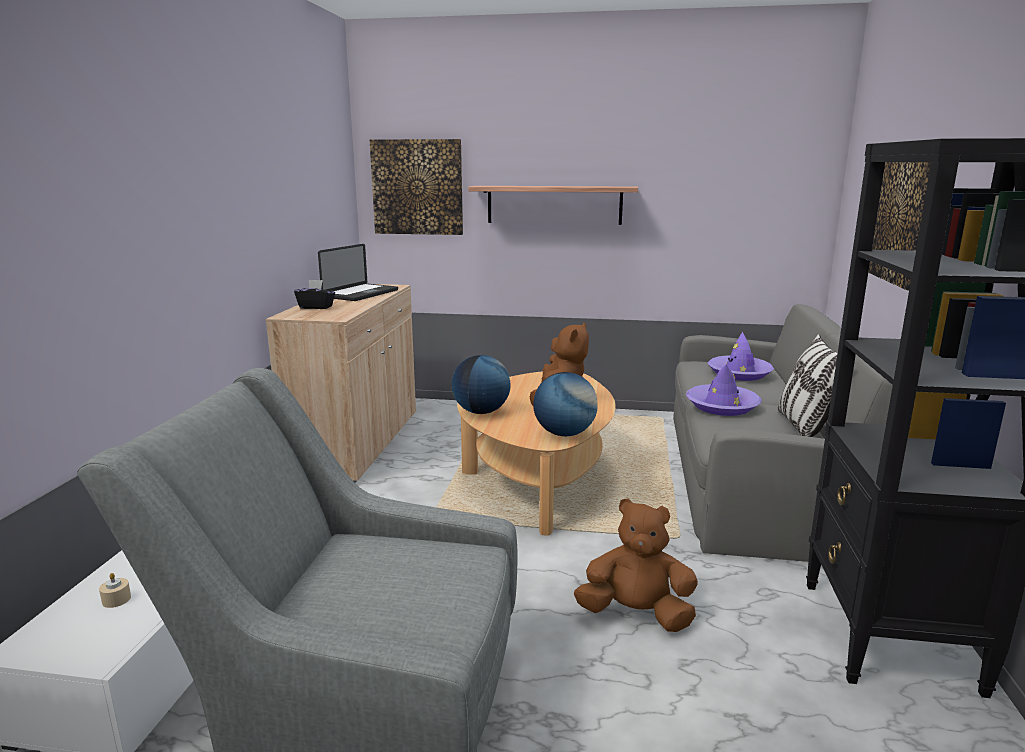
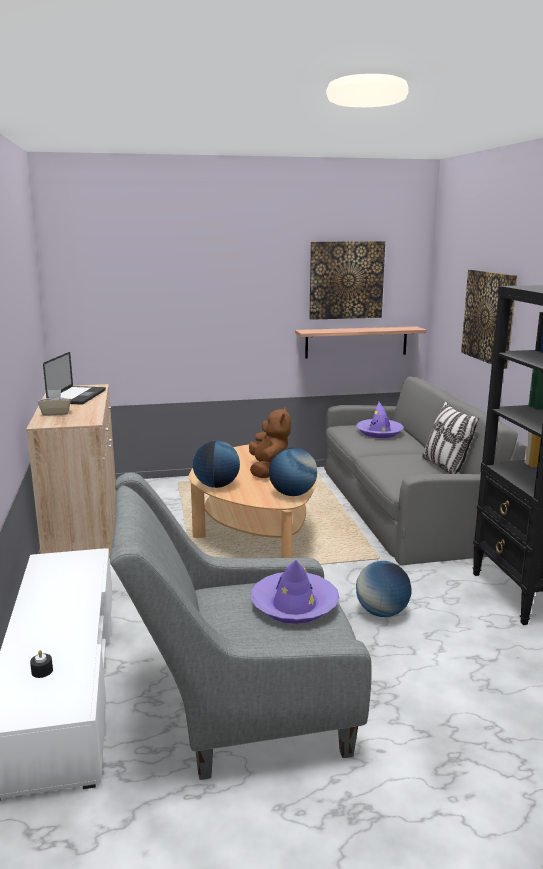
camera: 20 degrees left, 0 degrees up
beige candle [99,573,131,608] -> black candle [30,650,53,678]
black tissue box [294,280,335,309] -> beige tissue box [38,390,71,416]
picture [370,139,463,235] -> picture moved to [309,241,385,320]
shelf [468,186,638,225] -> shelf moved to [295,326,426,358]
brown plush toy [574,498,698,632] -> globe [356,561,412,617]
purple hat [686,364,761,416] -> purple hat moved to [251,560,339,624]

